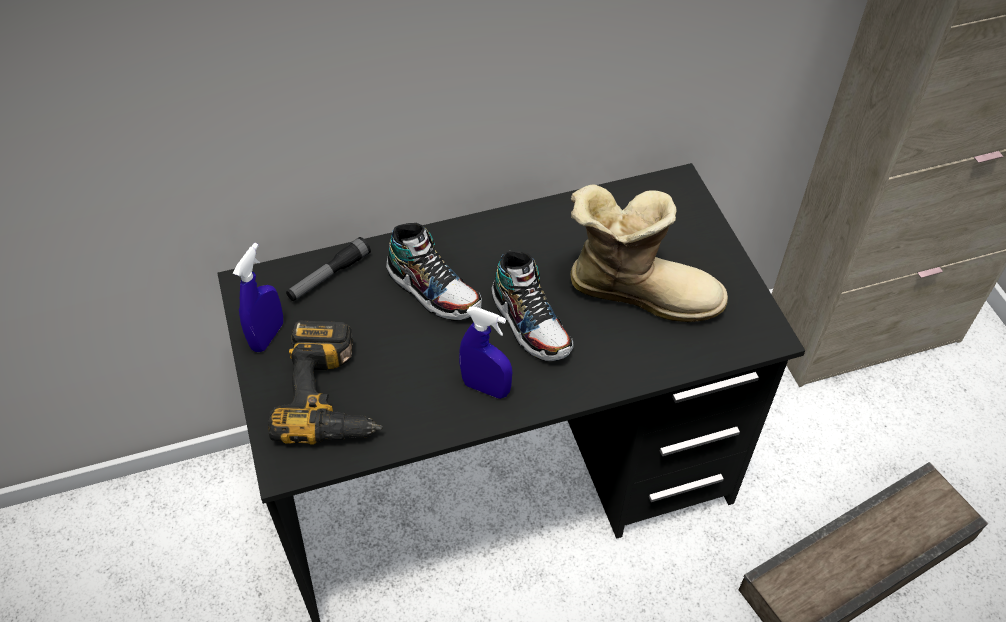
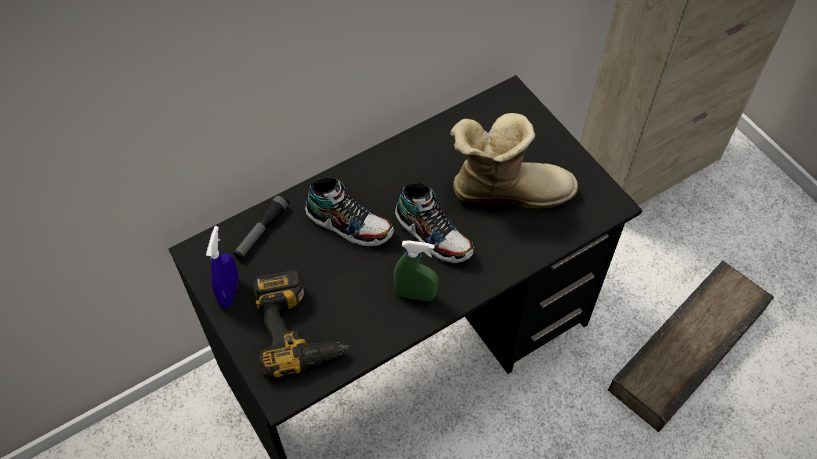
camera: 15 degrees left, 5 degrees up
blue spray bottle [459,307,512,399] -> green spray bottle [394,240,439,301]

